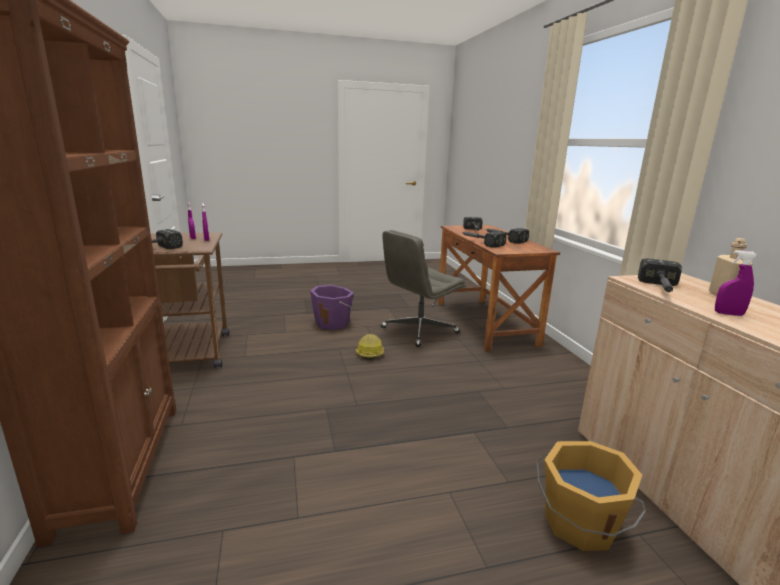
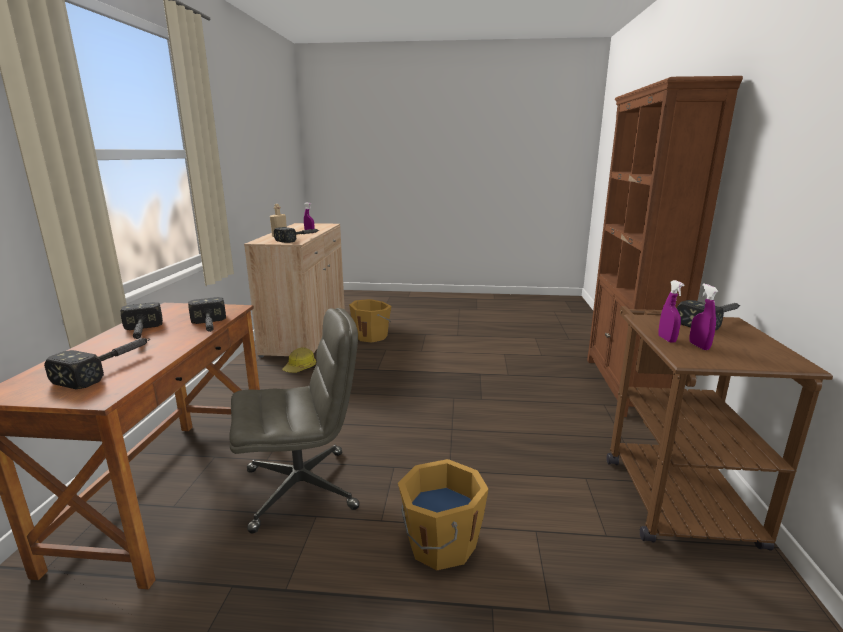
camera: 160 degrees left, 0 degrees up
purple bucket [310,285,354,330] -> orange bucket [398,459,489,570]
hard hat [356,334,384,360] -> hard hat moved to [283,347,316,373]

